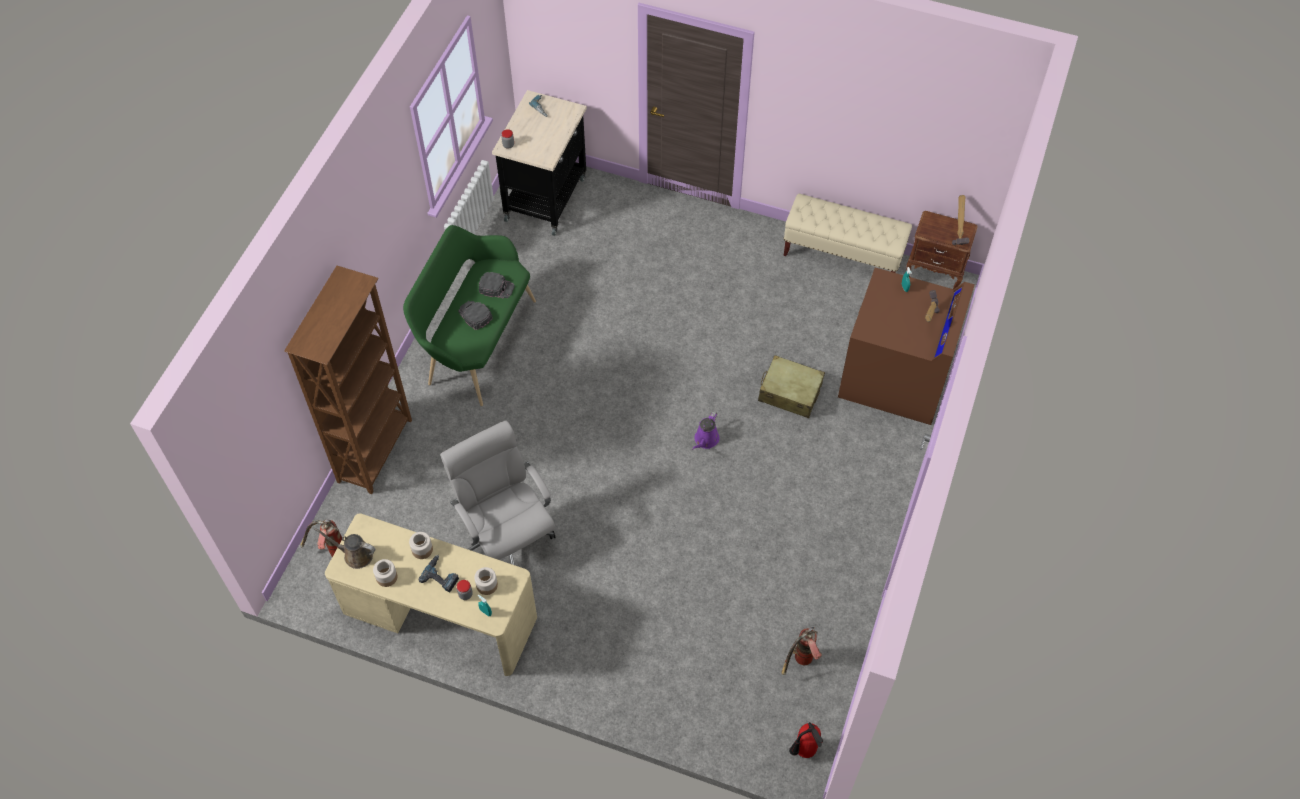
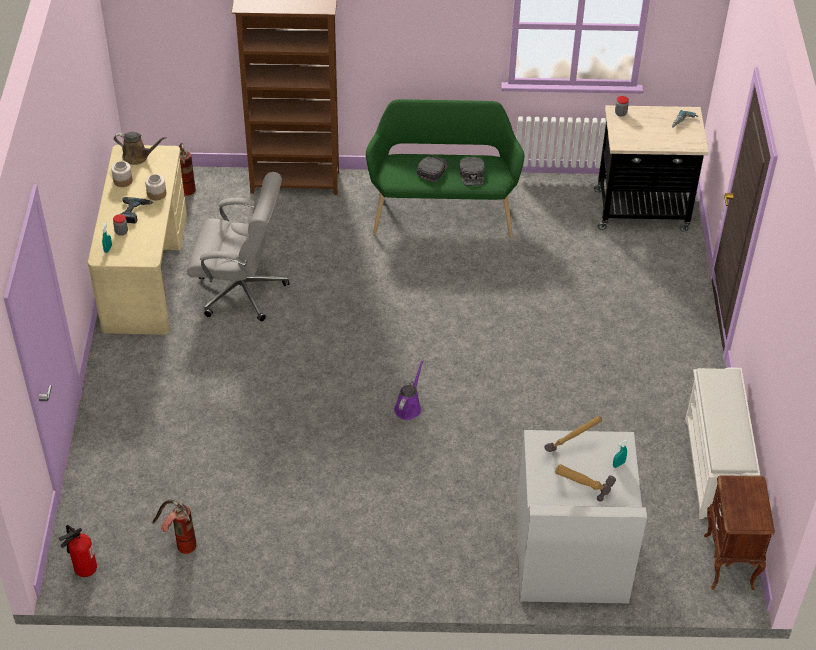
camera: 70 degrees right, 10 degrees down
brown watering can [314,528,376,569] -> brown watering can turned 105 degrees clockwise [114,132,167,165]
grey office chair [440,421,555,565] -> grey office chair turned 60 degrees clockwise [187,172,289,322]
jar [474,567,498,595] -> none
purple watering can [692,411,720,450] -> purple watering can turned 105 degrees clockwise [394,360,424,420]
beige suitcase [758,355,825,418] -> none
beige bench [783,194,912,273] -> white shoe rack [685,367,760,519]
brown washing machine [838,267,975,425] -> white washing machine [516,430,647,603]
hammer [952,195,969,245] -> hammer moved to [544,416,602,452]

